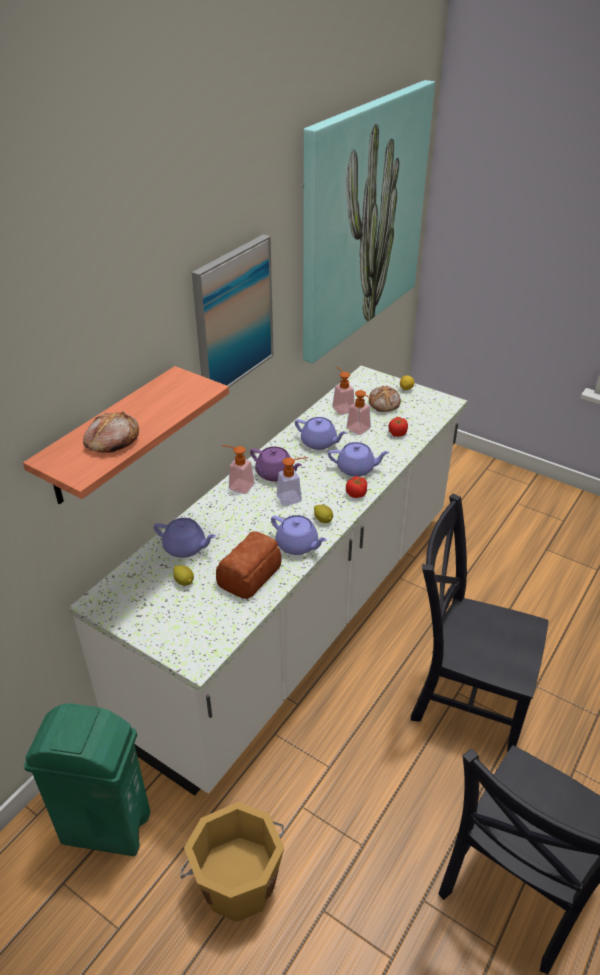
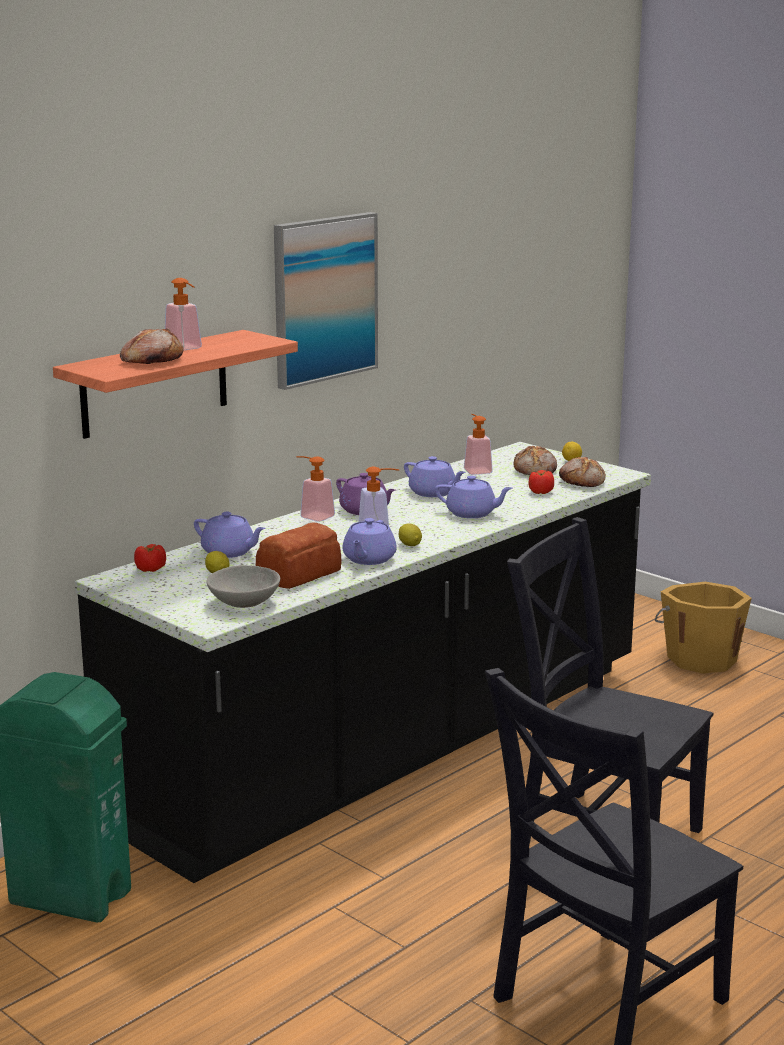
camera: 10 degrees right, 20 degrees down
white counter [69,366,467,796] -> black counter [75,442,651,883]
orange bucket [180,802,284,922] -> orange bucket moved to [654,582,752,674]
purple teapot [271,515,327,555] -> purple teapot turned 60 degrees clockwise [342,518,397,565]
picture [303,80,435,364] -> none
soap dispenser [346,390,375,435] -> soap dispenser moved to [165,278,202,351]
tomato [346,476,367,498] -> tomato moved to [134,544,166,572]
none -> grey bowl [206,565,280,608]
none -> bread [559,457,606,487]

